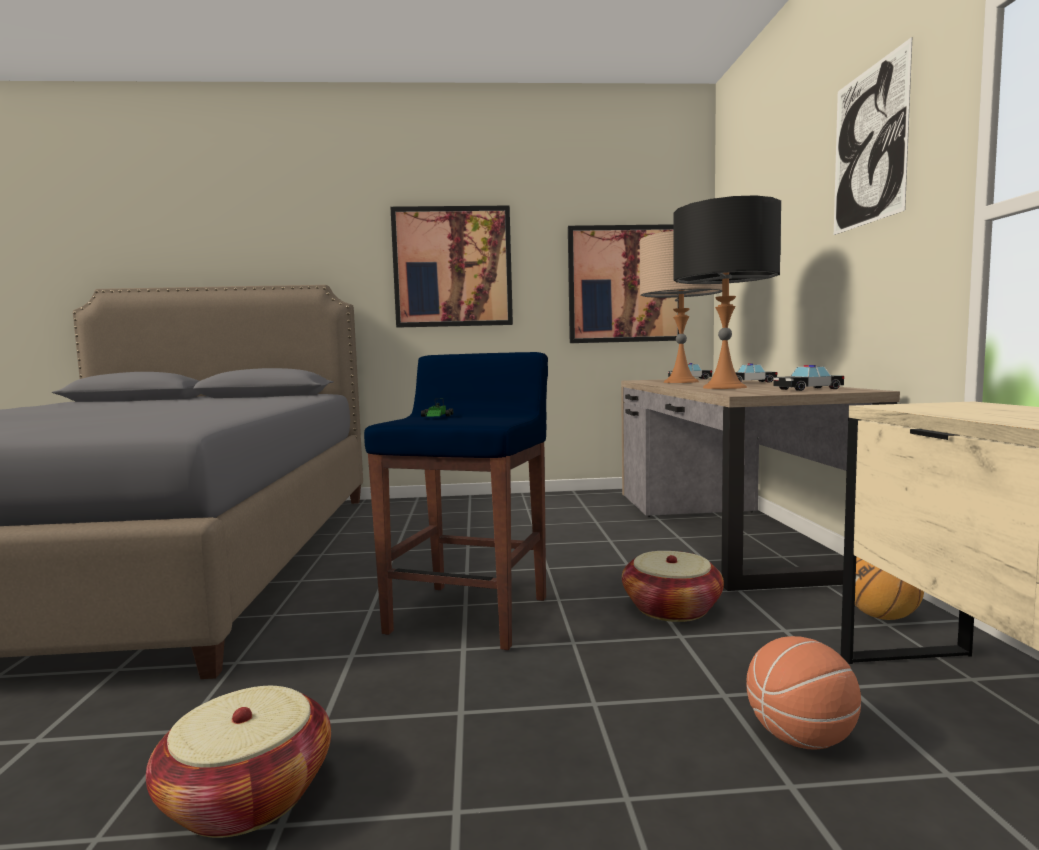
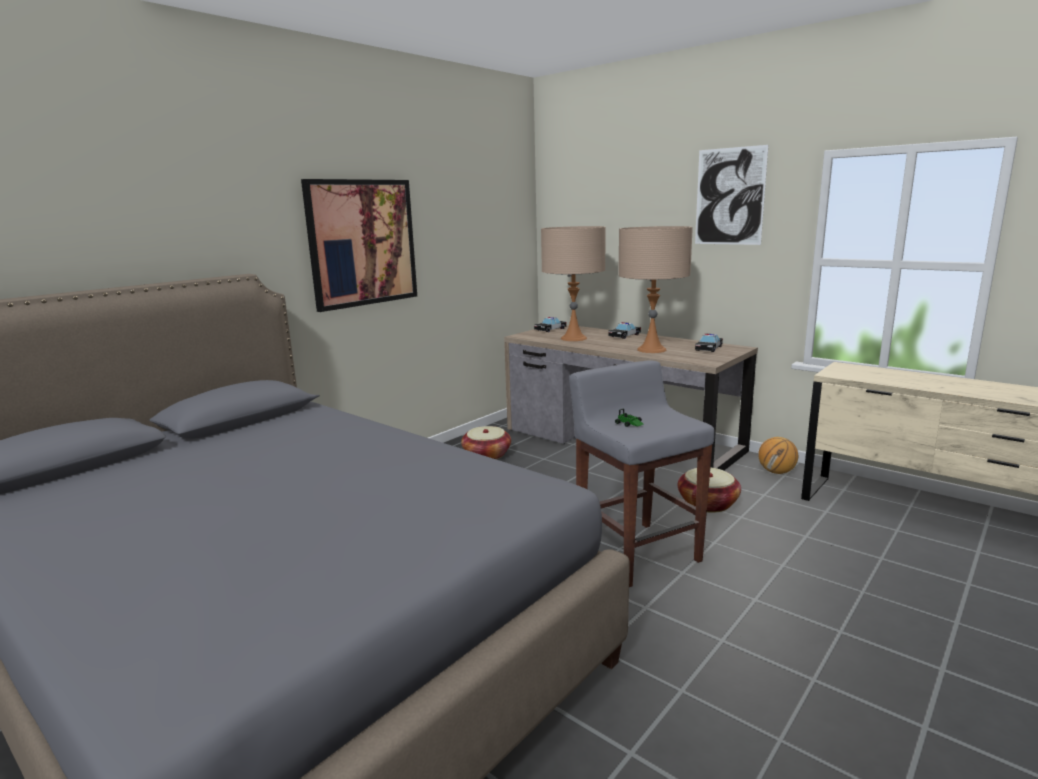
camera: 45 degrees left, 10 degrees up
basket [146,686,331,838] -> basket moved to [461,426,511,460]
blue stool [364,352,548,650] -> grey stool [569,360,715,587]
picture [568,224,679,343] -> none
black table lamp [673,195,781,389] -> beige table lamp [618,226,693,353]
basketball [746,636,861,750] -> none

